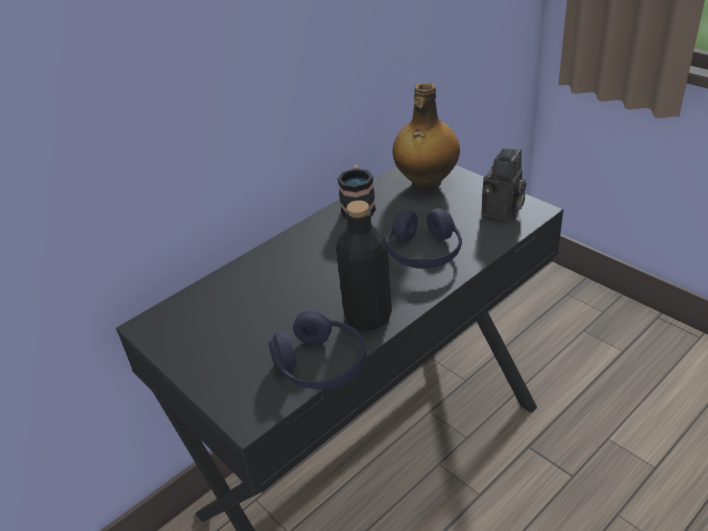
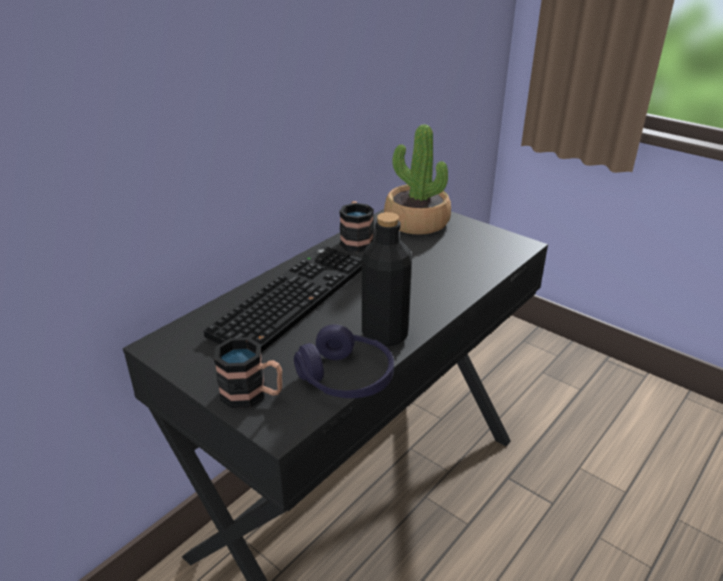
camera: 10 degrees left, 5 degrees down
purple headphones [387,208,462,269] -> none
bottle [393,83,460,191] -> potted plant [384,124,451,235]
camera [482,148,526,221] -> none
none -> keyboard [204,245,362,353]
none -> mug [213,337,282,408]

